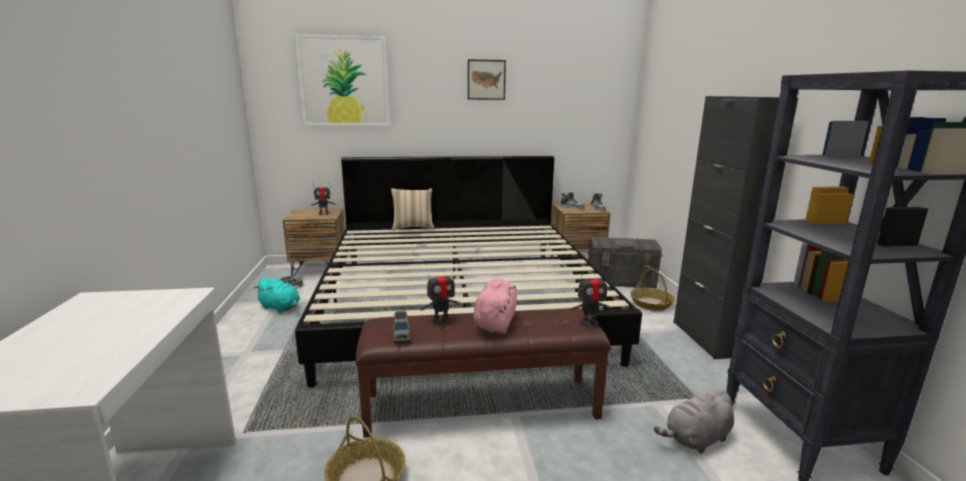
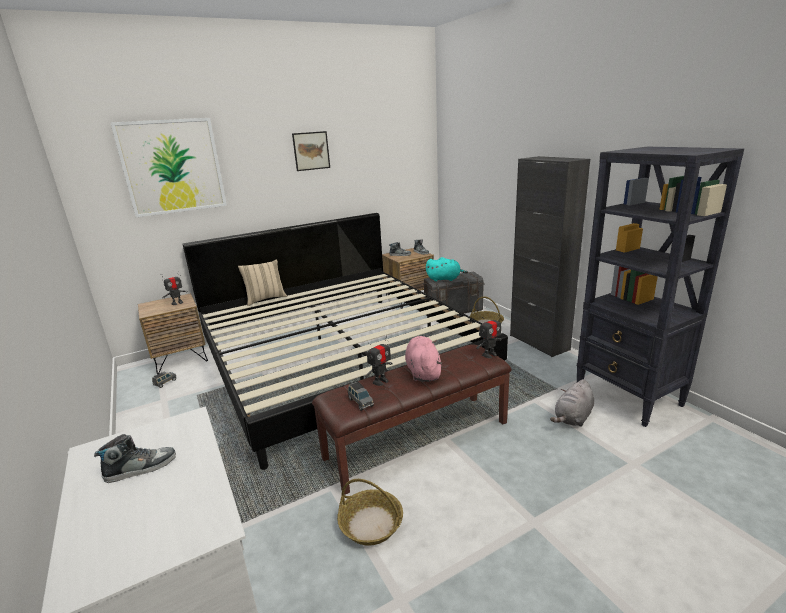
camera: 20 degrees left, 5 degrees up
turquoise plush toy [254,277,300,313] -> turquoise plush toy moved to [426,257,468,282]
none -> shoe [94,434,176,483]

